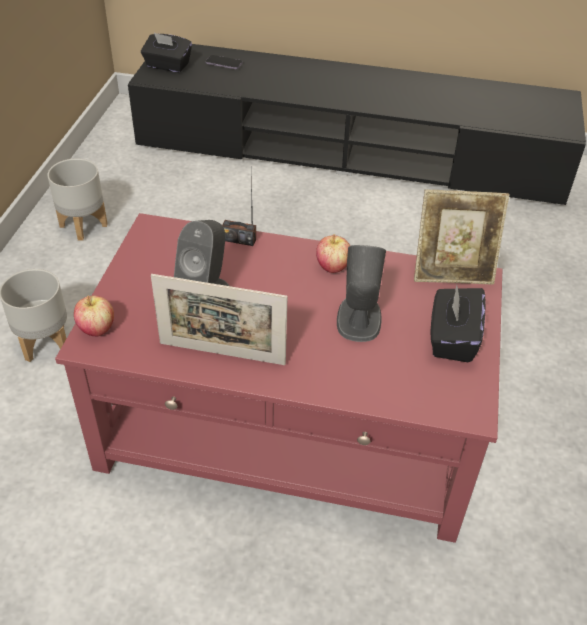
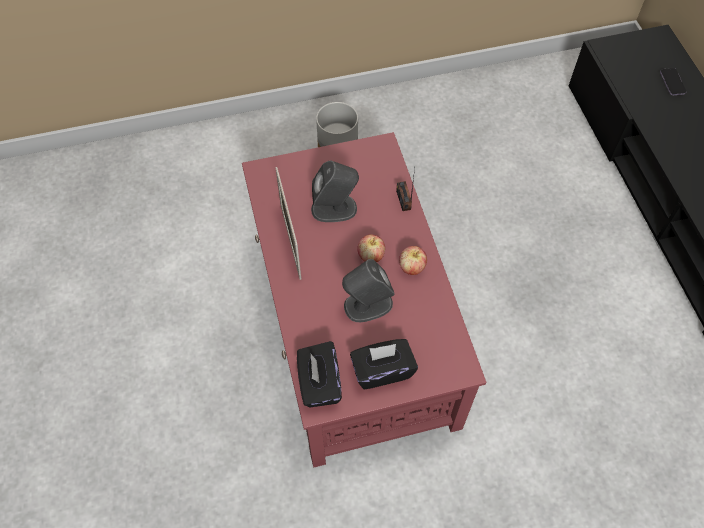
camera: 65 degrees right, 15 degrees up
grey planter [48,158,108,241] -> none
apple [74,296,114,336] -> apple moved to [357,234,385,262]
black tissue box [141,33,192,73] -> black tissue box moved to [297,341,342,407]
picture frame [414,189,509,285] -> none

